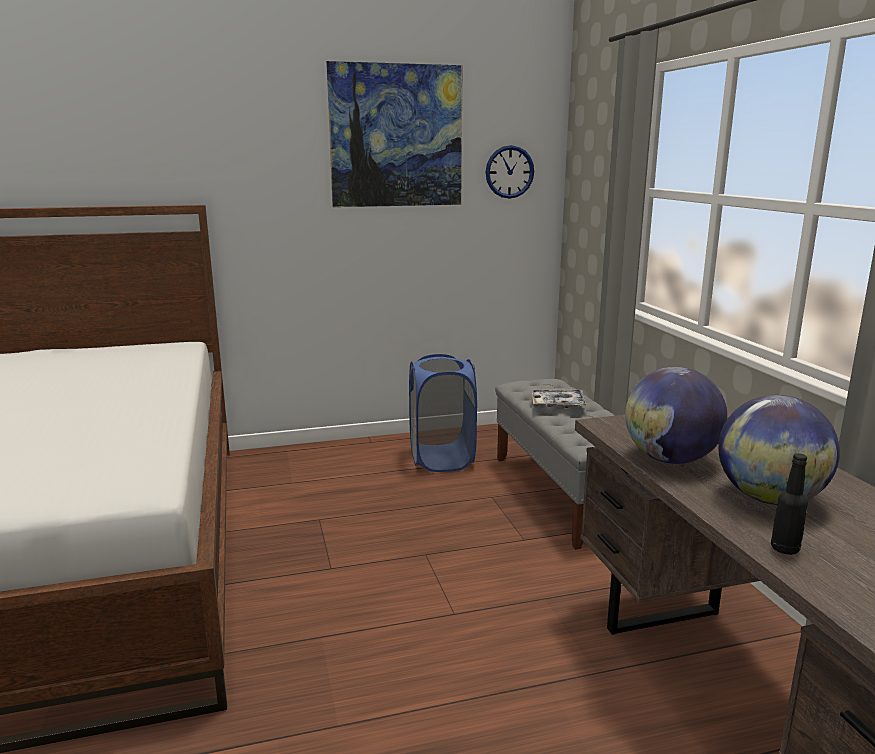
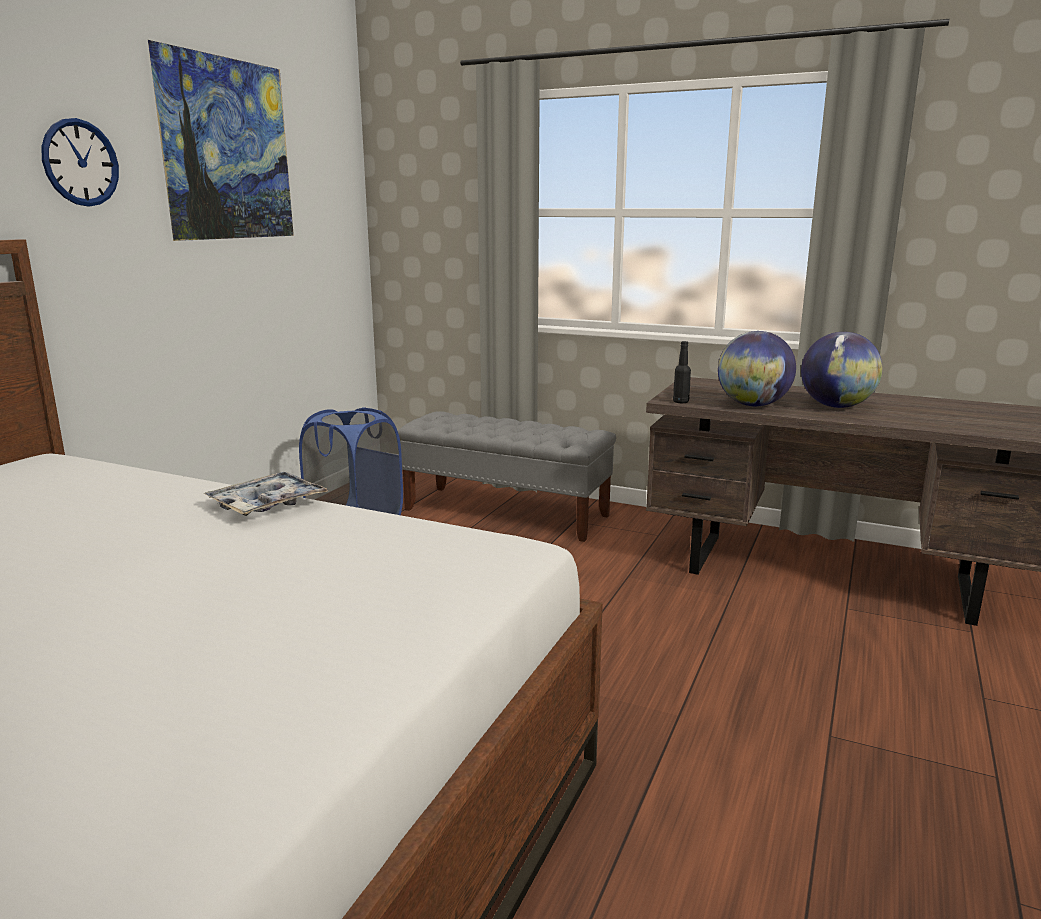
camera: 50 degrees left, 0 degrees up
wall clock [486,145,534,199] -> wall clock moved to [41,118,119,206]
tray [532,389,587,408] -> tray moved to [203,471,328,516]
black bottle [771,453,808,555] -> black bottle moved to [673,341,691,403]

